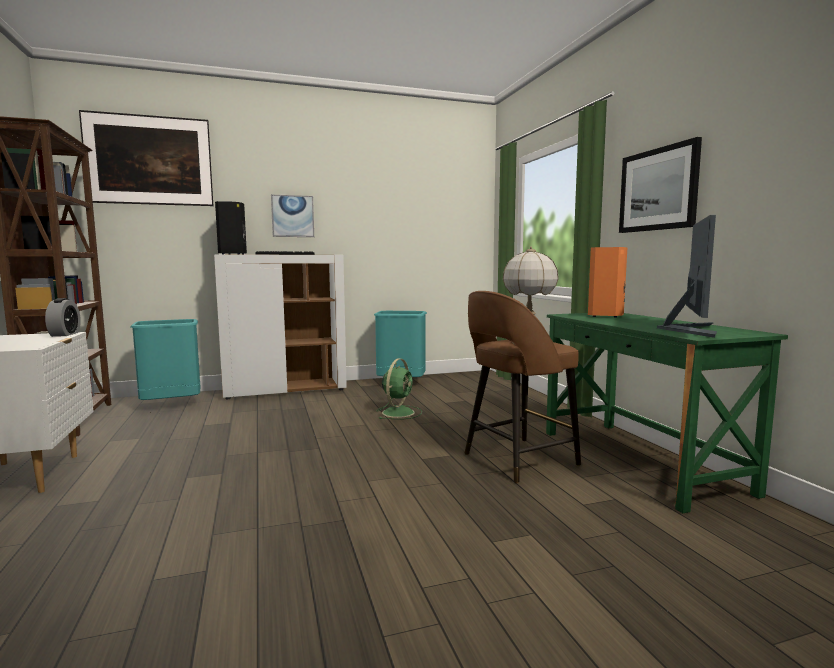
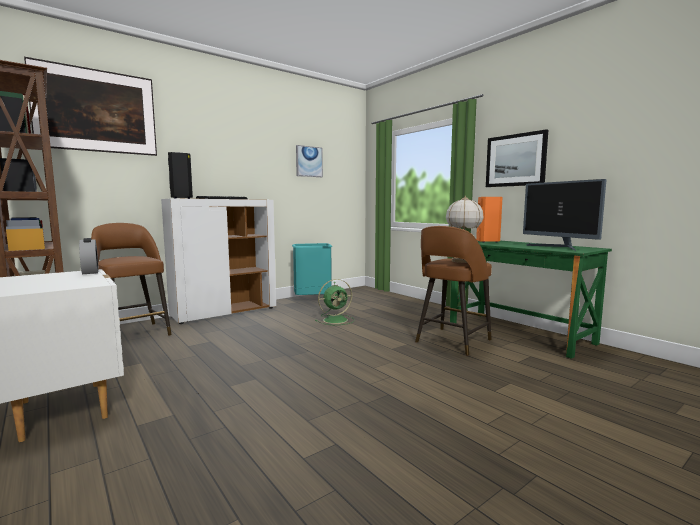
camera: 20 degrees left, 0 degrees up
turquoise trash can [131,319,200,400] -> brown stool [91,223,172,336]
picture [271,194,314,237] -> picture moved to [296,145,323,177]
green fan [376,358,422,419] -> green fan turned 60 degrees clockwise [315,279,354,325]
monitor [657,215,717,338] -> monitor turned 150 degrees clockwise [523,179,607,251]

